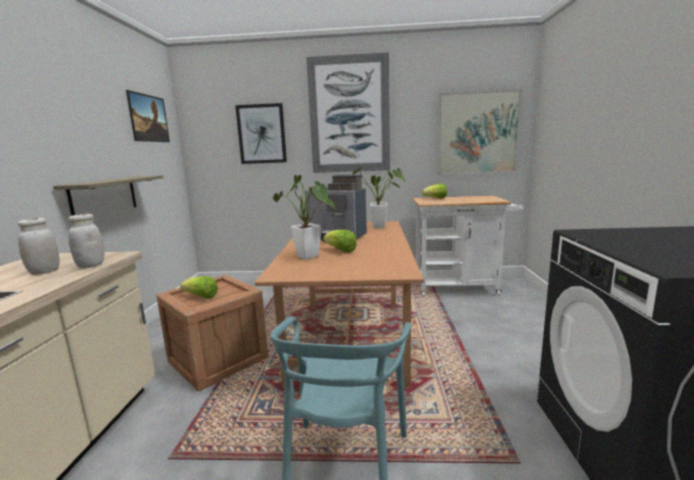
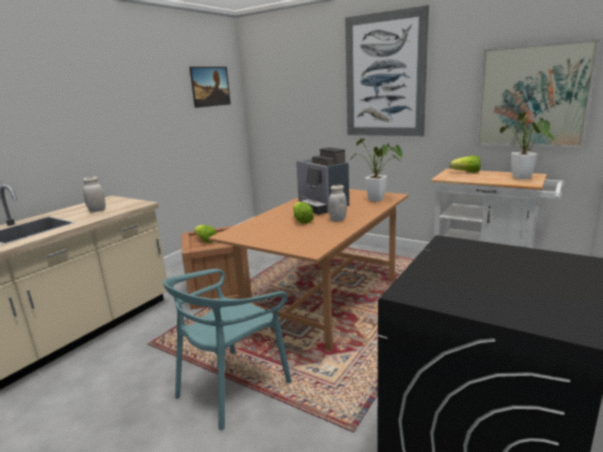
camera: 30 degrees right, 5 degrees up
shelf [53,175,163,216] -> none
white jar [68,214,105,268] -> white jar moved to [328,185,347,222]
picture [235,103,287,164] -> none
potted plant [273,175,336,260] -> potted plant moved to [500,112,555,180]

